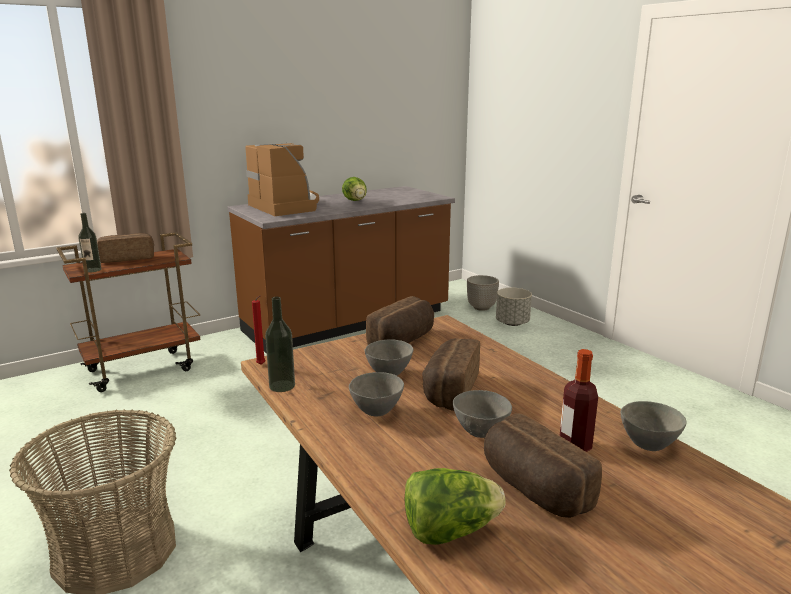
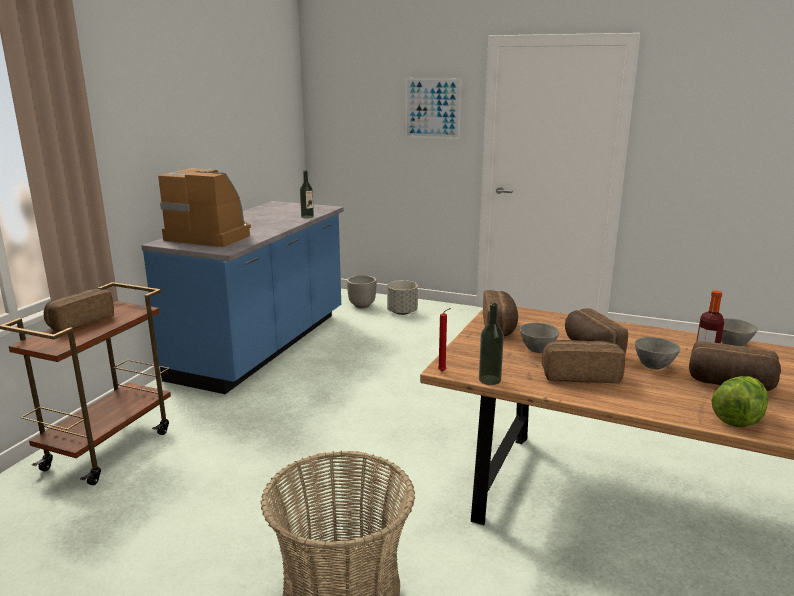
camera: 35 degrees left, 0 degrees up
bottle [78,213,102,272] -> bottle moved to [300,170,314,218]
brown counter [227,186,455,354] -> blue counter [141,201,344,394]
lettuce [342,177,367,201] -> none
grey bowl [349,372,404,416] -> bread [542,340,625,383]
none -> picture [405,78,462,139]

